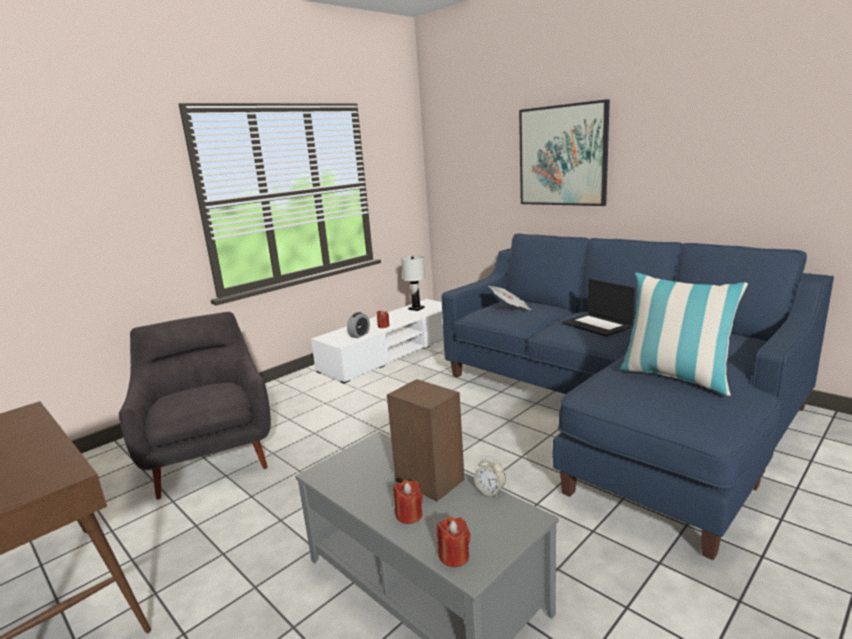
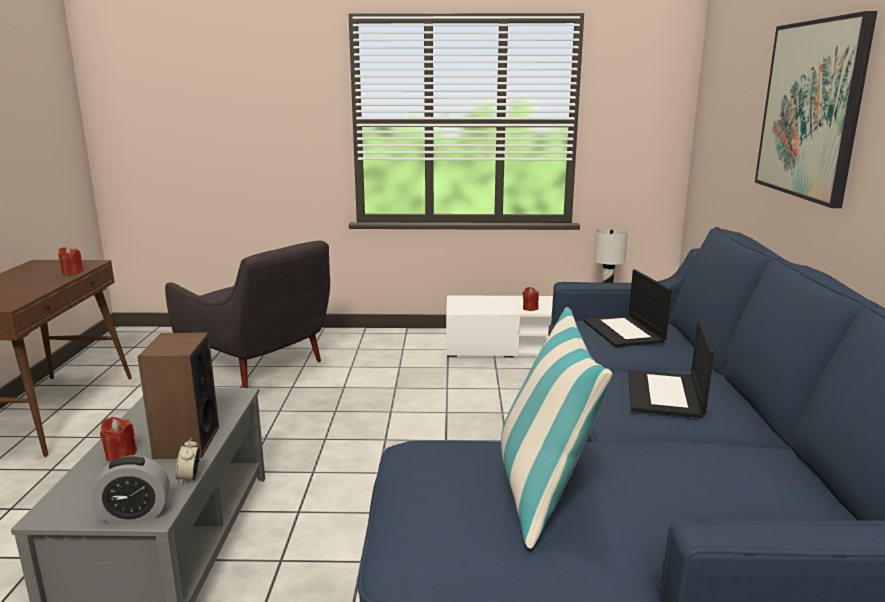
camera: 45 degrees right, 0 degrees up
grey armchair [119,312,271,500] -> grey armchair turned 105 degrees clockwise [165,241,330,388]
alarm clock [347,312,370,338] -> alarm clock moved to [91,456,170,524]
red candle [437,517,471,567] -> red candle moved to [58,246,84,275]
newspaper [488,286,531,310] -> laptop [584,270,672,347]

